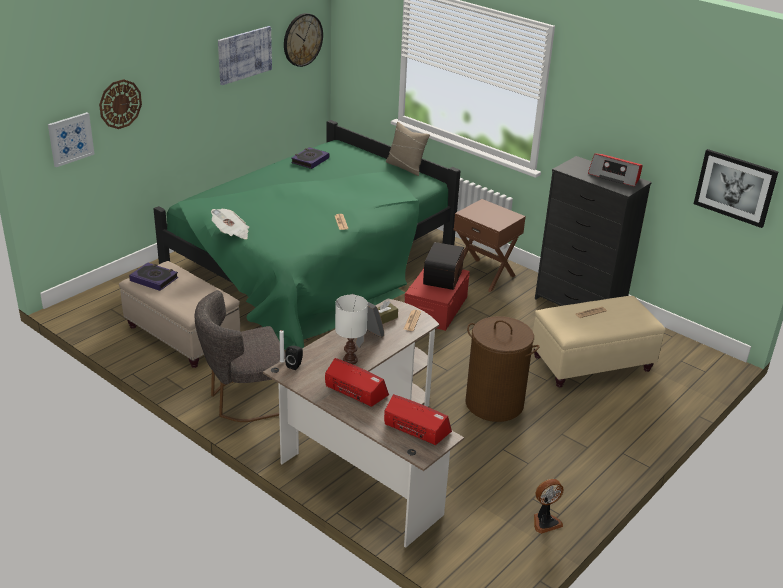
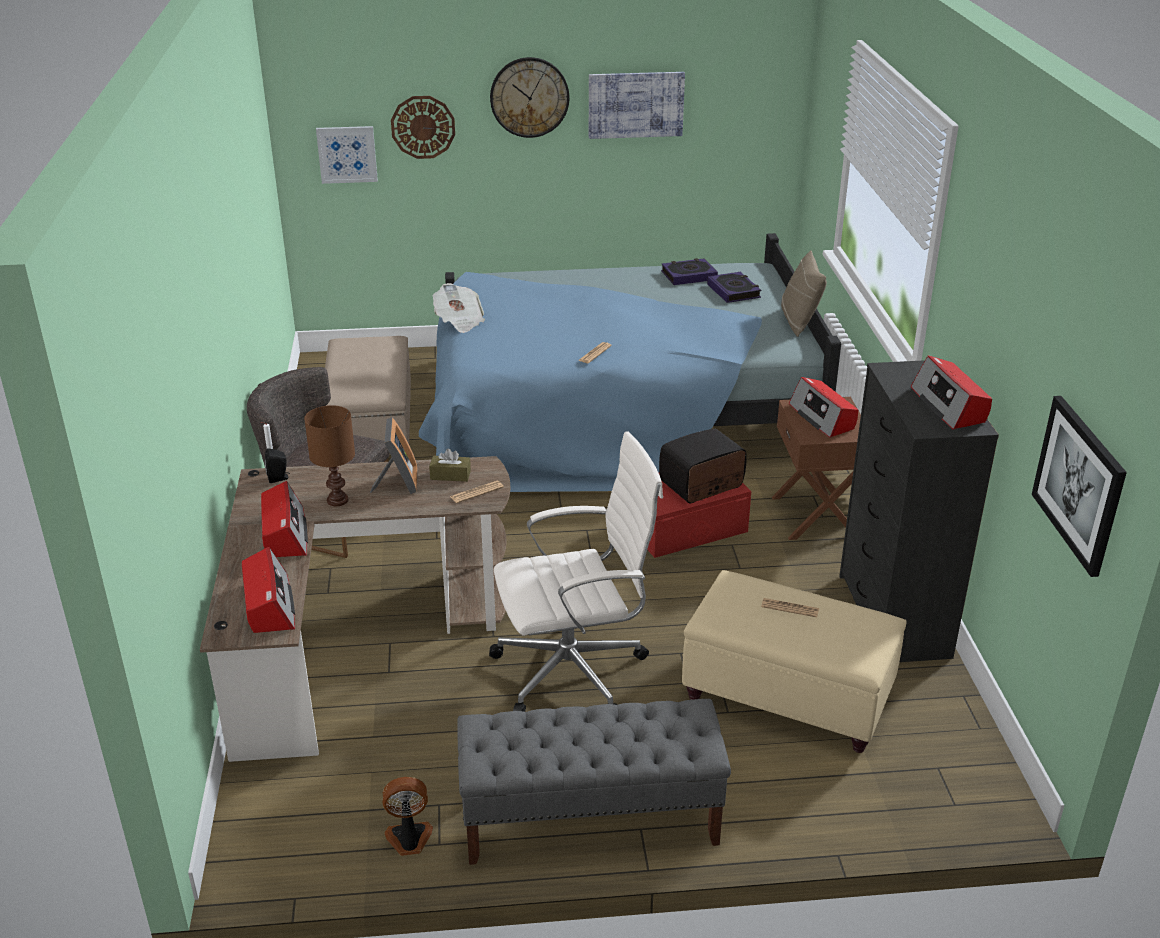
camera: 45 degrees right, 0 degrees up
book [129,263,178,291] -> book moved to [707,272,761,303]
green bed [154,120,461,350] -> blue bed [419,233,842,492]
wall clock [284,13,323,67] -> wall clock moved to [490,57,569,138]
white table lamp [335,295,368,365] -> brown table lamp [304,405,355,506]
brown laundry basket [465,316,540,422] -> white office chair [489,431,663,712]
fan [534,479,564,534] -> fan turned 150 degrees clockwise [383,777,433,856]
none -> grey bench [458,699,731,865]
none -> radio [789,377,858,438]

